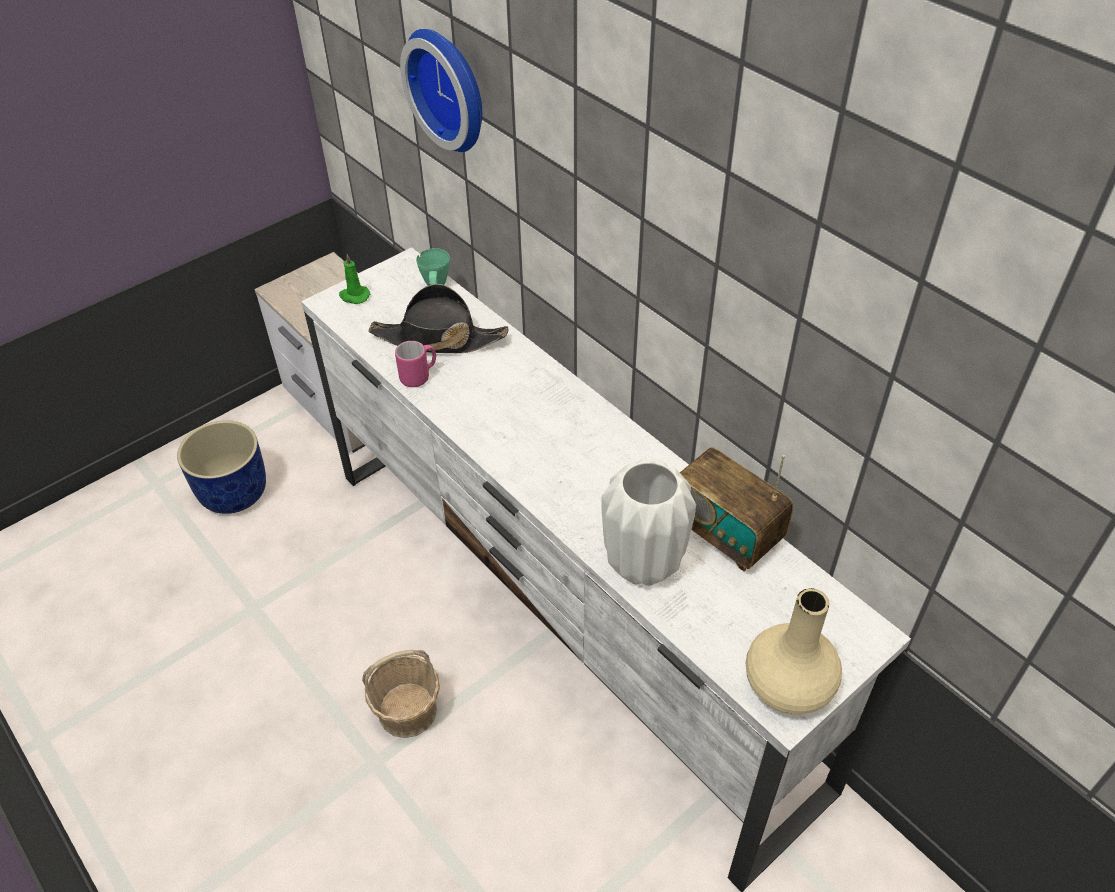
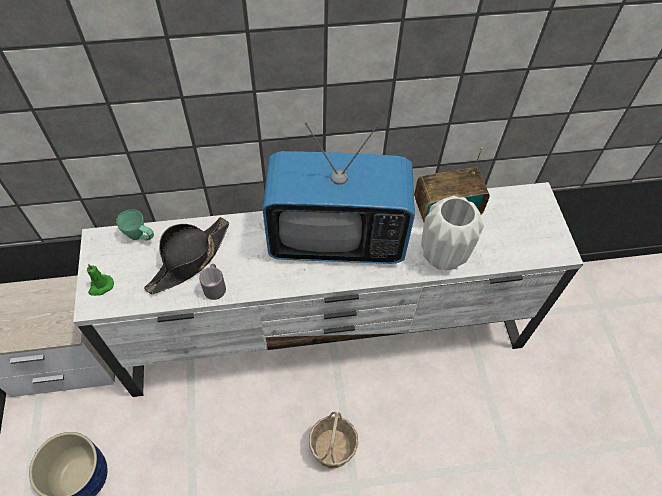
camera: 60 degrees left, 10 degrees up
pink mug [395,341,436,387] -> grey mug [199,264,226,300]
wall clock [400,29,482,152] -> none
beige vase [746,588,842,714] -> none
none -> television [262,122,415,264]

